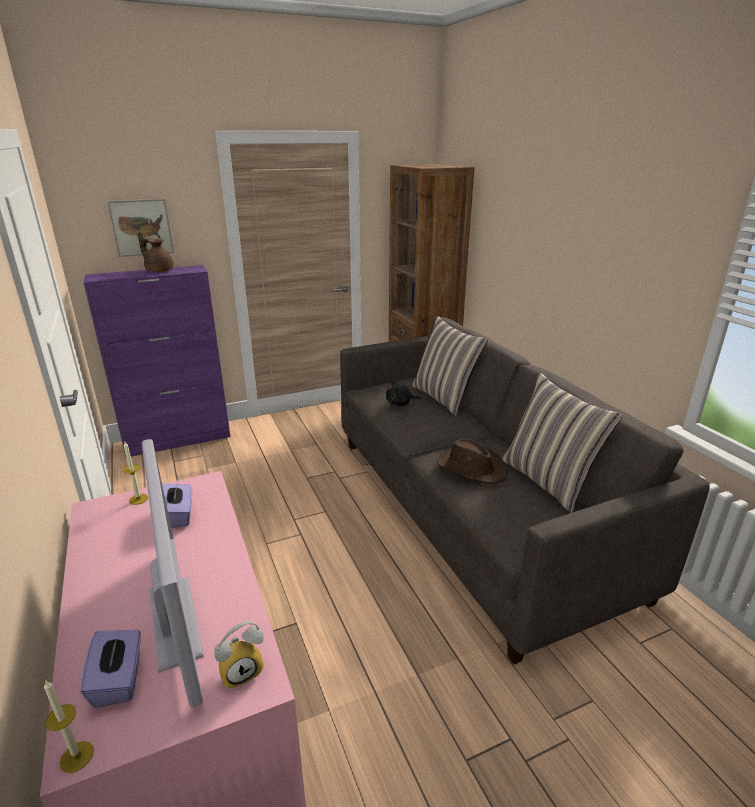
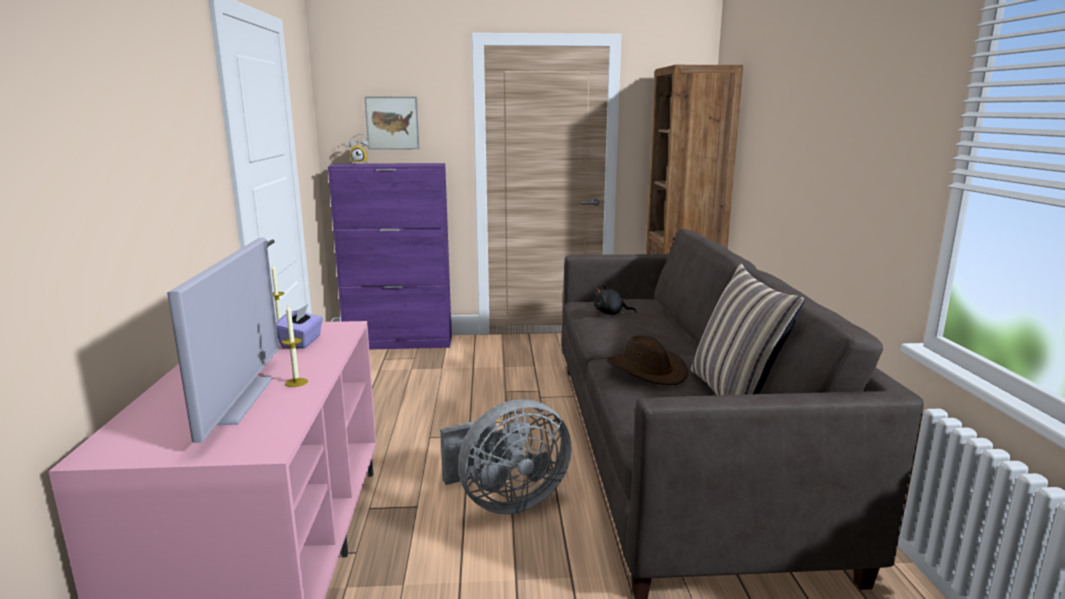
camera: 20 degrees right, 10 degrees down
candle [44,681,94,773] -> candle moved to [282,305,308,387]
purple tissue box [81,630,141,708] -> none
brown teapot [138,231,174,272] -> none
alarm clock [214,621,264,690] -> alarm clock moved to [349,134,369,164]
pillow [412,316,488,416] -> none
none -> grey fan [440,399,572,514]

